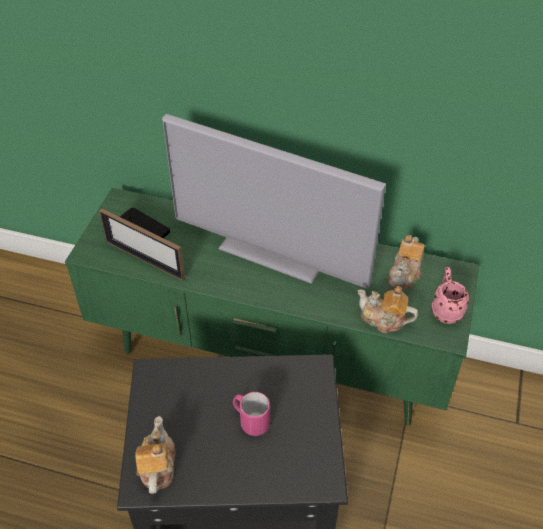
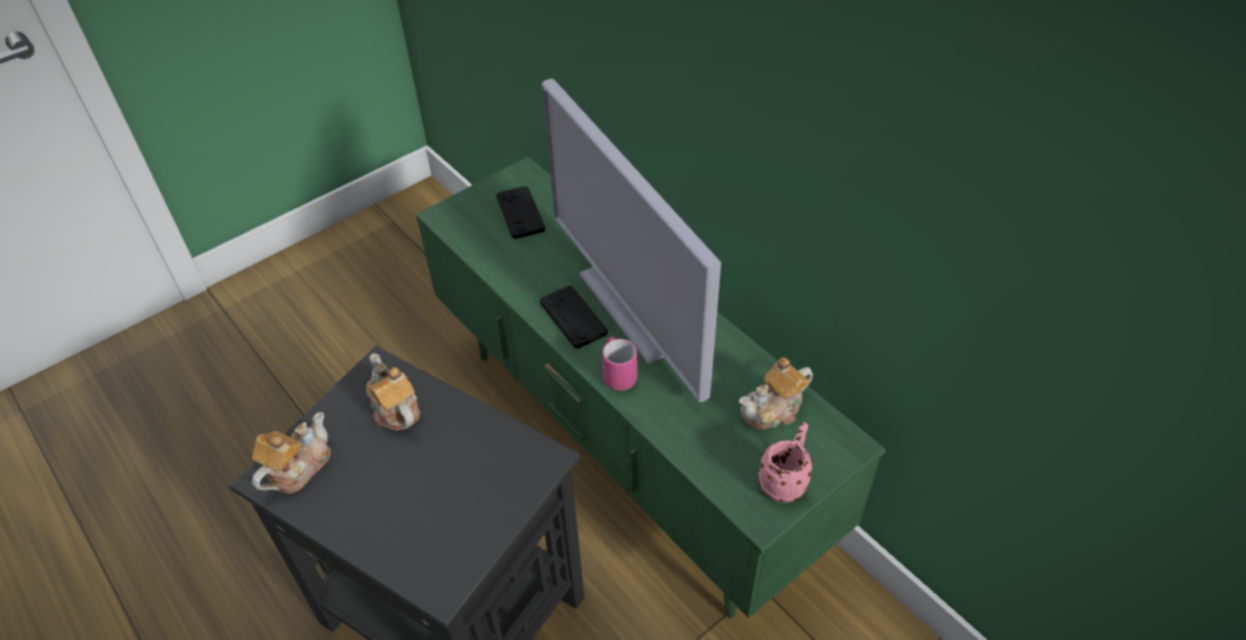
camera: 35 degrees right, 0 degrees up
picture frame [99,208,185,281] -> none
pink mug [233,392,270,436] -> pink mug moved to [602,337,637,391]
teapot [358,286,418,333] -> teapot moved to [366,353,420,430]
none -> black game controller [540,285,608,349]

